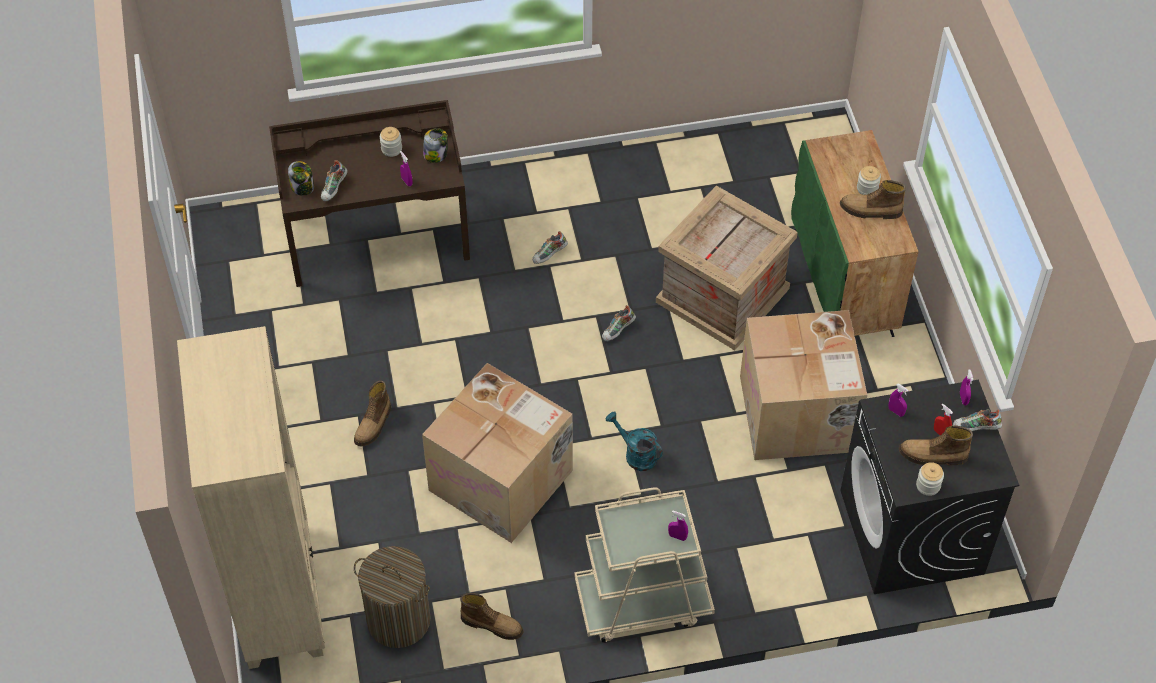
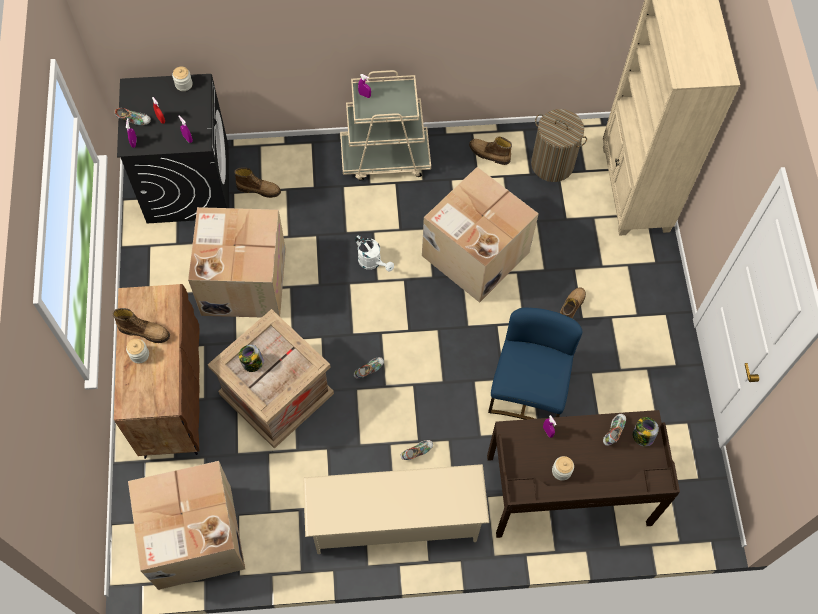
camera: 175 degrees left, 10 degrees up
jar [423,128,448,163] -> jar moved to [238,345,264,372]
turquoise watering can [606,412,663,471] -> white watering can [355,235,394,272]
green cabinet [791,130,919,337] -> brown cabinet [114,284,200,459]
boot [899,426,973,466] -> boot moved to [234,167,281,198]
none -> cardboard box [128,461,245,590]
none -> beige shoe rack [303,464,489,554]
none -> blue chair [488,307,582,420]

